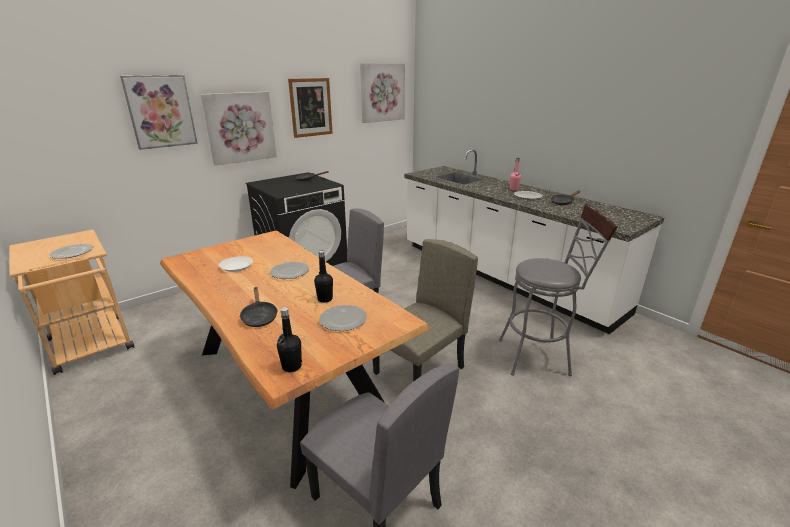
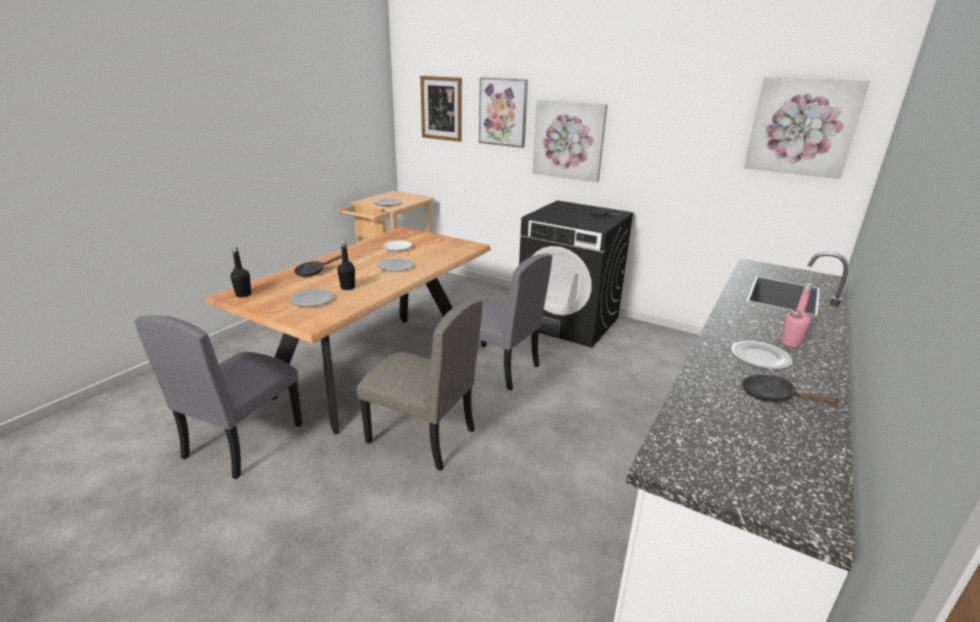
camera: 70 degrees right, 0 degrees up
picture [288,78,333,138] -> picture moved to [420,76,462,142]
grey stool [499,204,618,376] -> none

